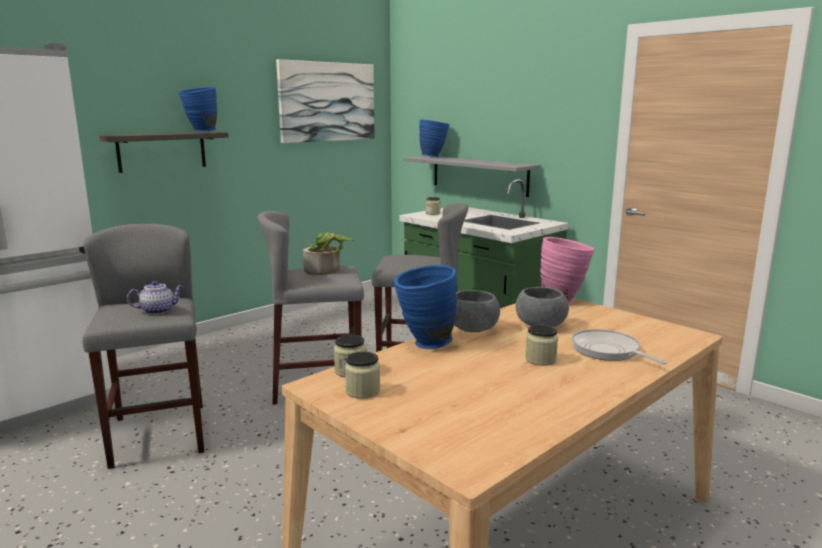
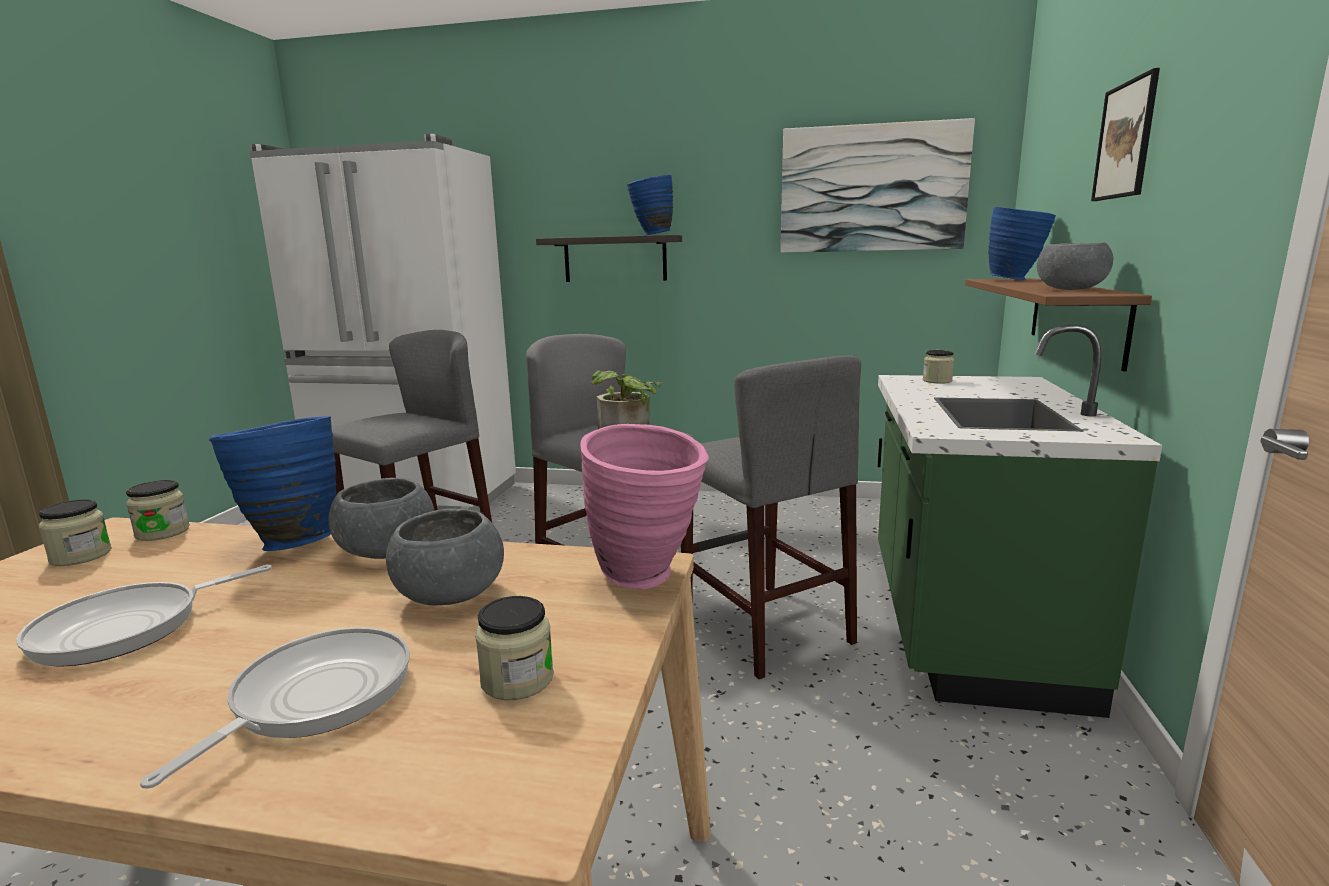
camera: 55 degrees right, 0 degrees up
teapot [127,281,183,314] -> none
grey shelf [403,156,541,197] -> brown shelf [965,278,1152,372]
jar [525,325,558,366] -> jar moved to [475,596,554,700]
none -> frying pan [16,565,272,667]
none -> grey bowl [1037,242,1113,290]
none -> picture [1091,68,1160,201]

